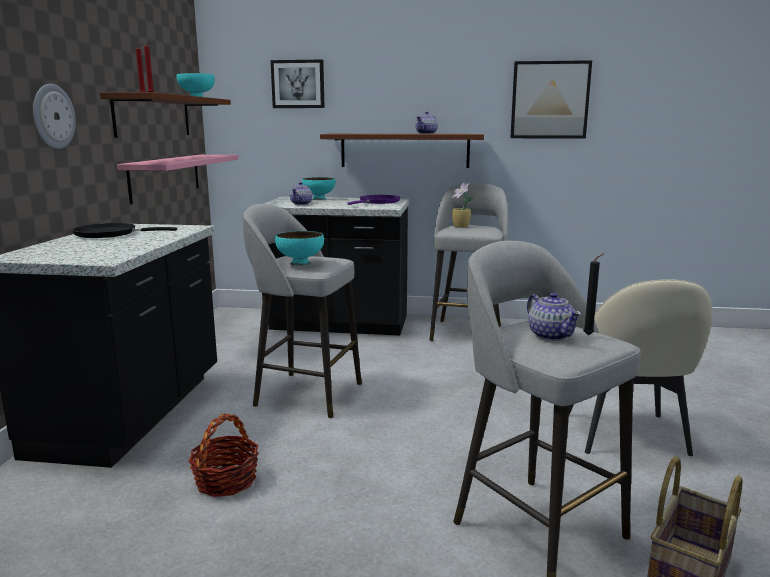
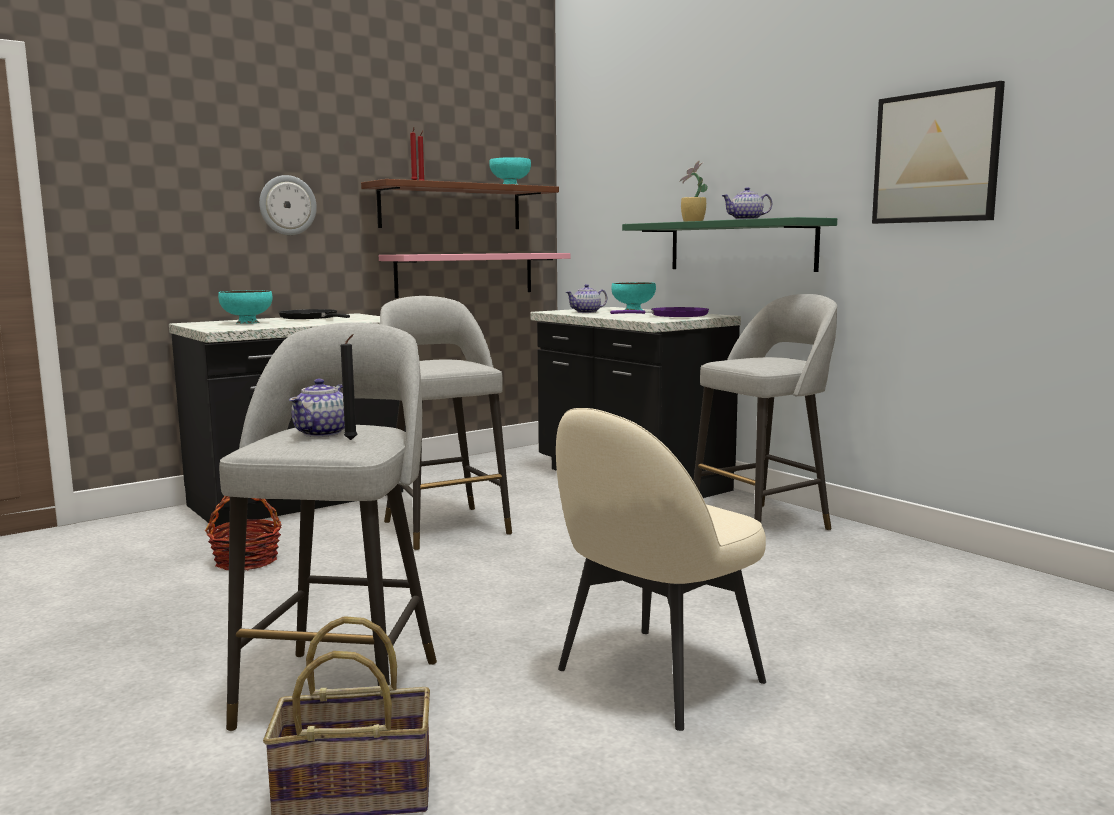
camera: 45 degrees right, 5 degrees down
picture [271,60,325,108] -> none
turquoise bowl [275,231,324,266] -> turquoise bowl moved to [218,290,273,324]
brown shelf [320,134,484,168] -> green shelf [622,217,837,272]
potted plant [451,183,474,228] -> potted plant moved to [679,160,708,222]

